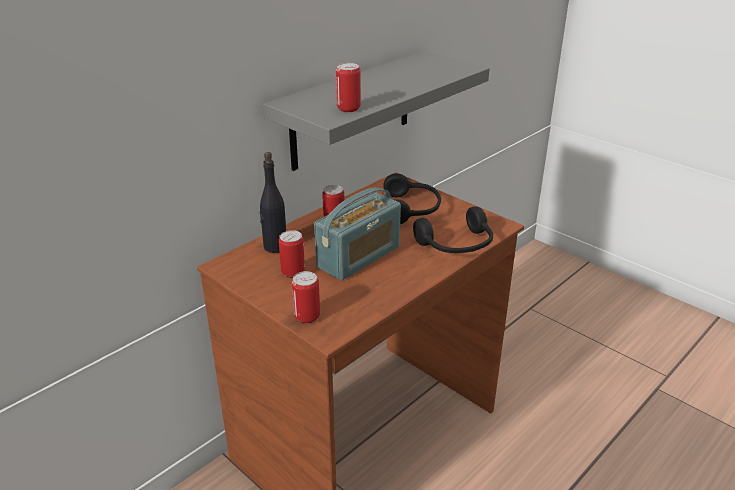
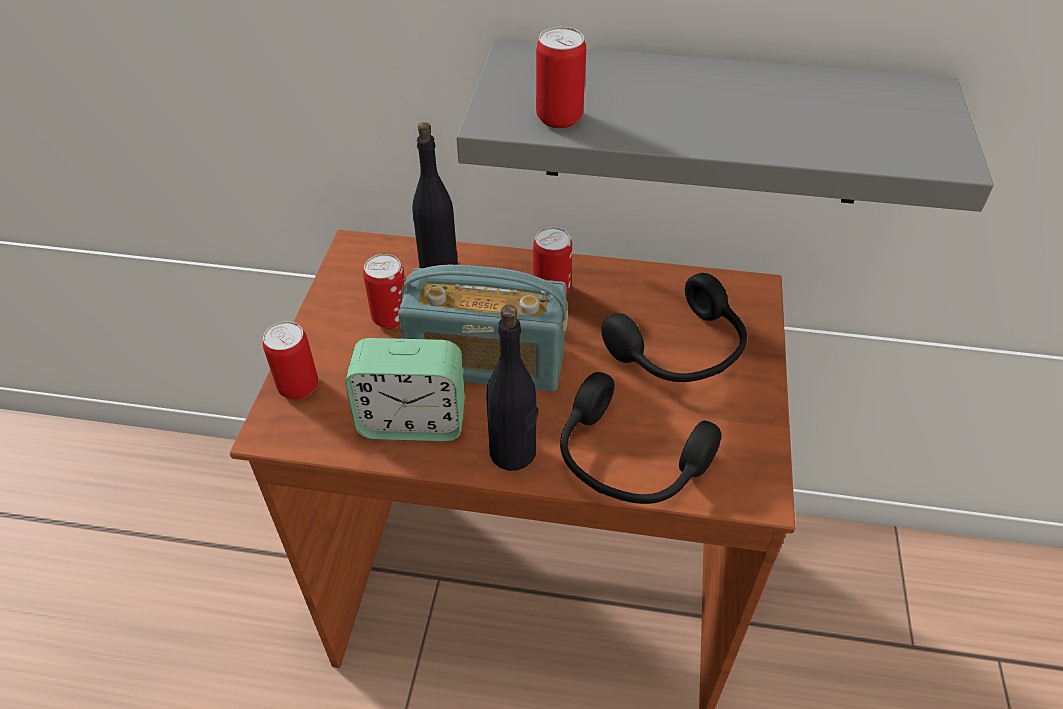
camera: 55 degrees right, 15 degrees up
none -> alarm clock [345,338,465,441]
none -> black bottle [487,305,538,471]

